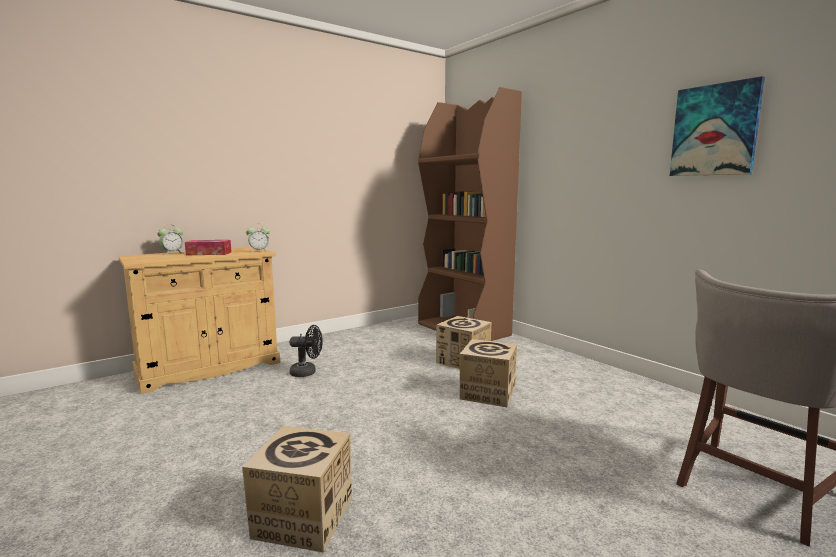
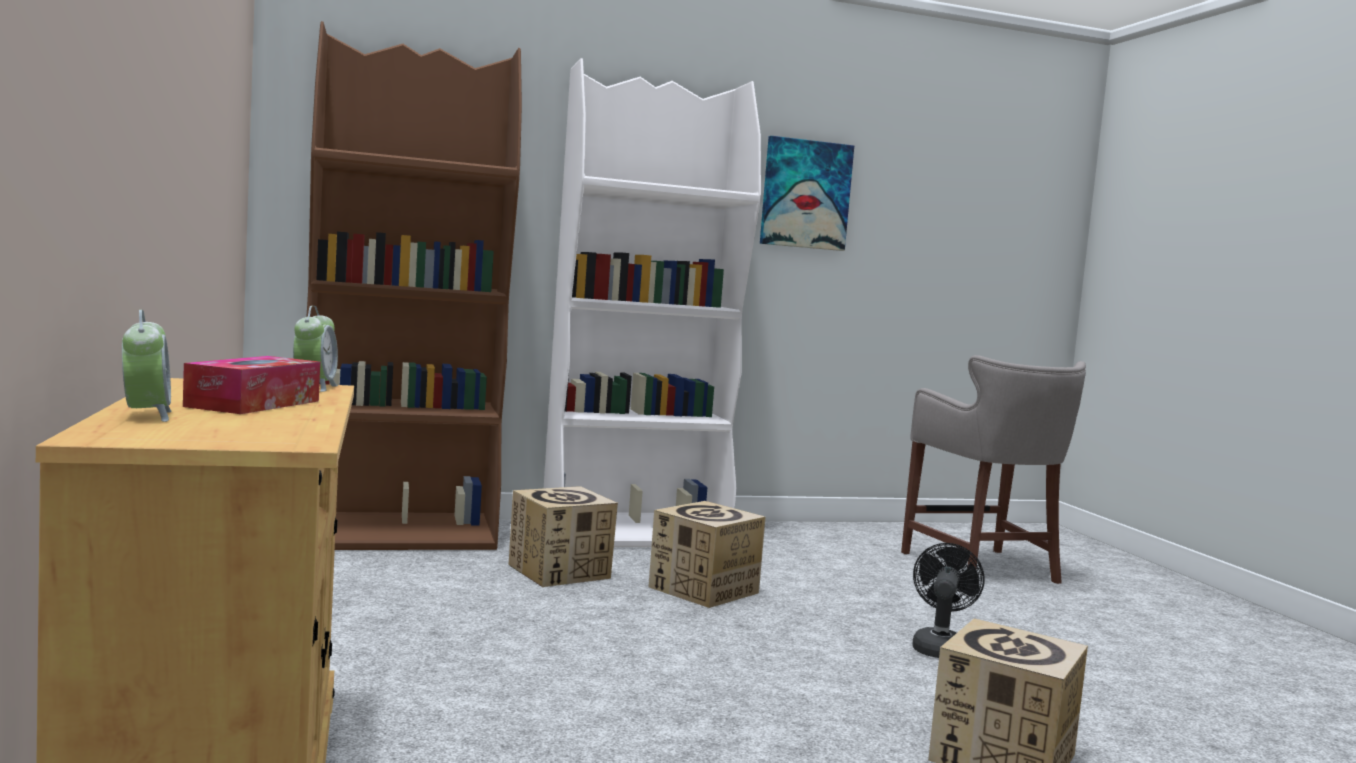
camera: 70 degrees left, 5 degrees down
black fan [290,325,323,377] -> black fan moved to [912,543,985,658]
none -> white bookcase [544,58,761,547]

